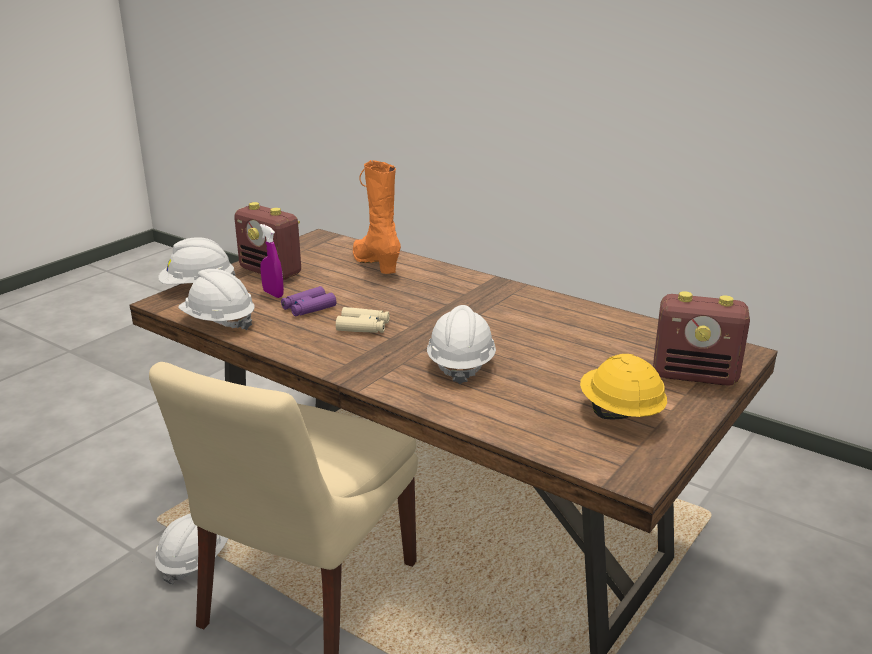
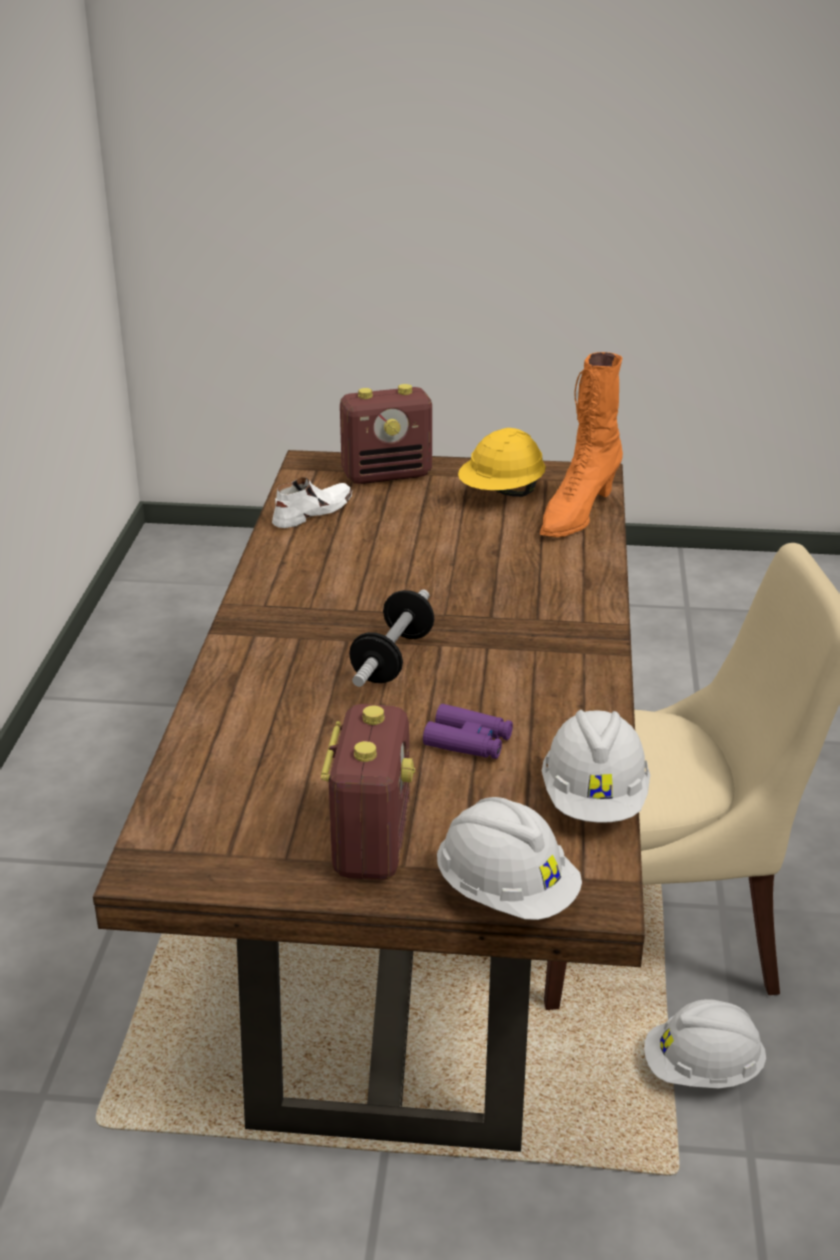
camera: 120 degrees left, 5 degrees up
purple spray bottle [260,224,284,298] -> none
beige binoculars [336,307,390,333] -> none
orange boot [353,160,401,274] -> orange boot moved to [540,352,623,537]
white hard hat [427,305,496,384] -> none
radio [653,291,750,386] -> radio turned 90 degrees clockwise [340,384,432,484]
none -> white shoe [272,477,352,528]
none -> dumbbell [349,590,434,687]

